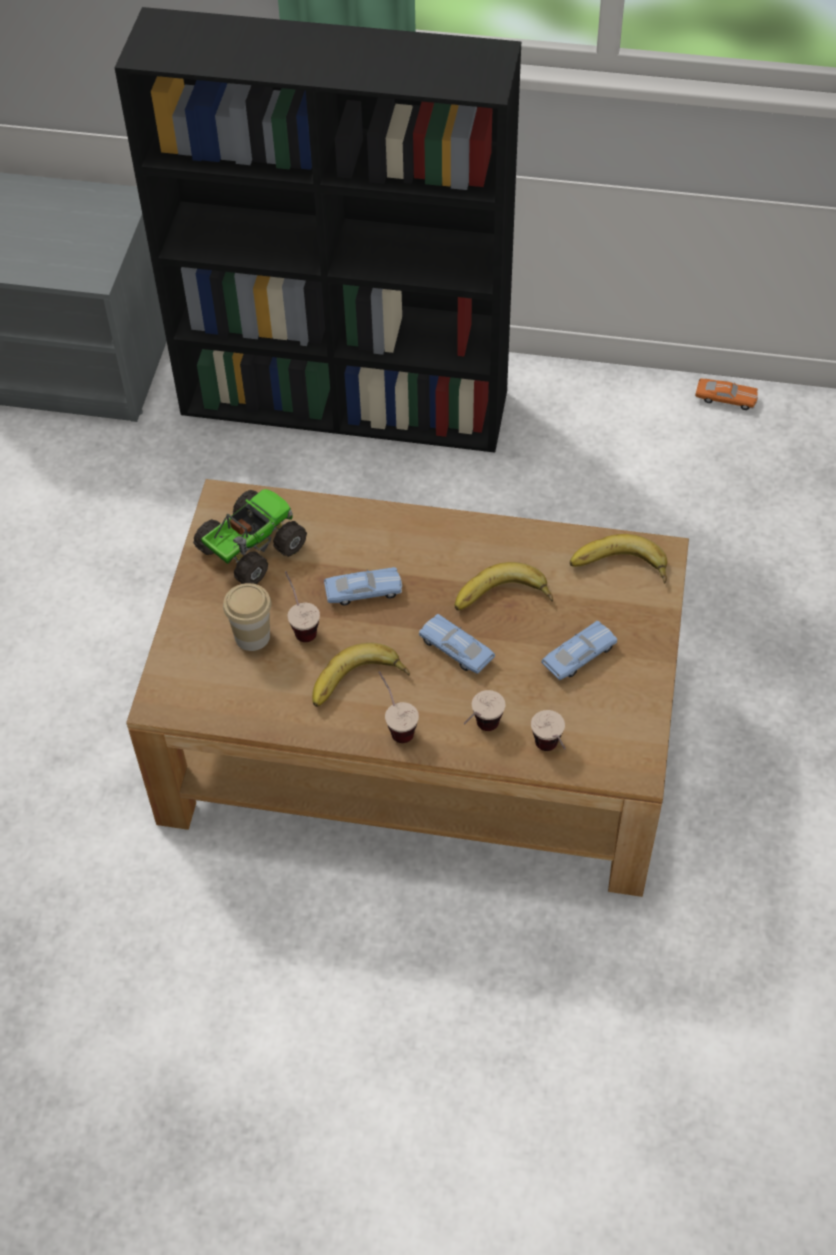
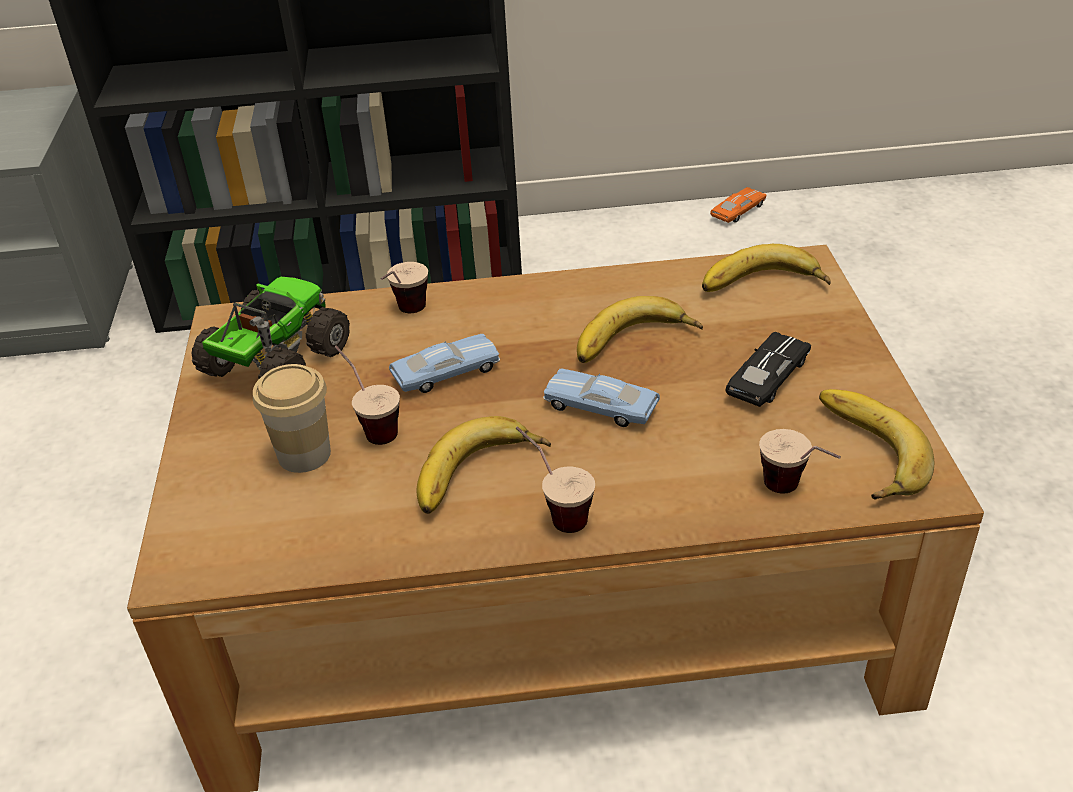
camera: 15 degrees left, 15 degrees down
cup [464,690,505,731] -> cup moved to [380,262,428,313]
blue toy car [541,621,617,680] -> black toy car [726,332,811,407]
orange toy car [695,379,758,410] -> orange toy car turned 45 degrees counterclockwise [710,187,766,223]
none -> banana [819,389,934,500]

